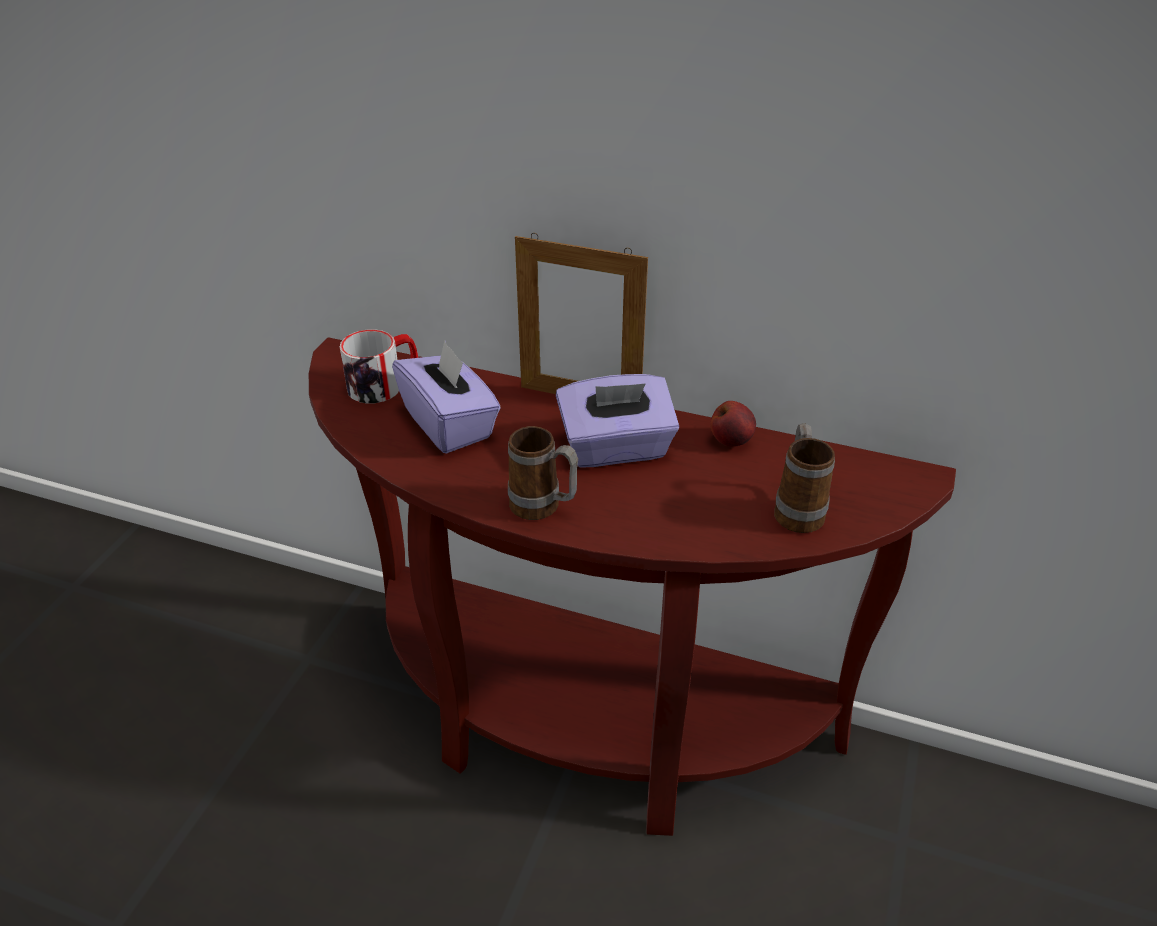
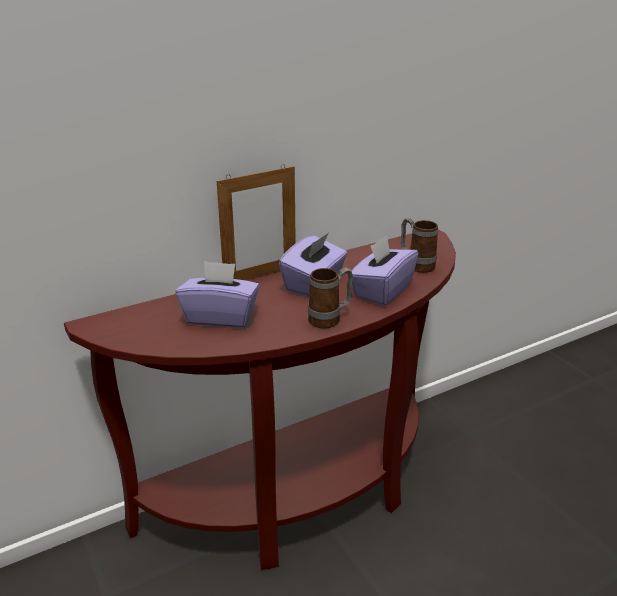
camera: 50 degrees left, 10 degrees down
mug [340,329,418,403] -> none
apple [710,401,756,447] -> none
none -> purple tissue box [352,235,418,306]

